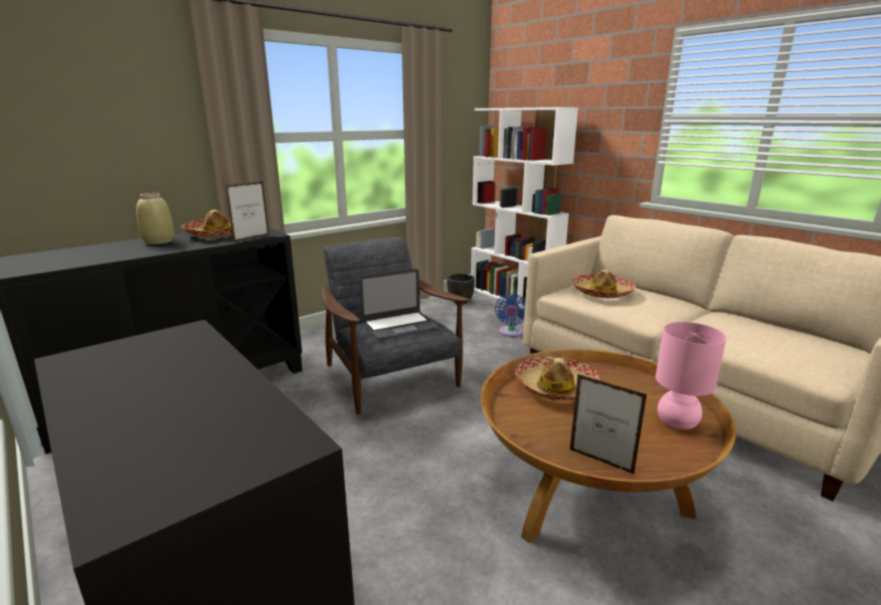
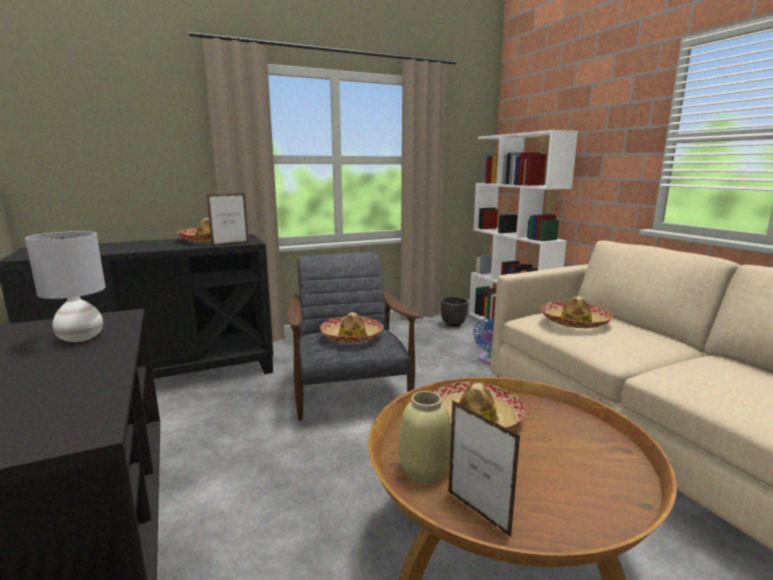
camera: 15 degrees right, 5 degrees down
beige vase [136,193,174,245] -> beige vase moved to [399,391,451,483]
laptop [359,269,438,339] -> hat [320,312,384,343]
pink table lamp [656,322,727,430] -> none
none -> grey table lamp [25,231,105,342]

